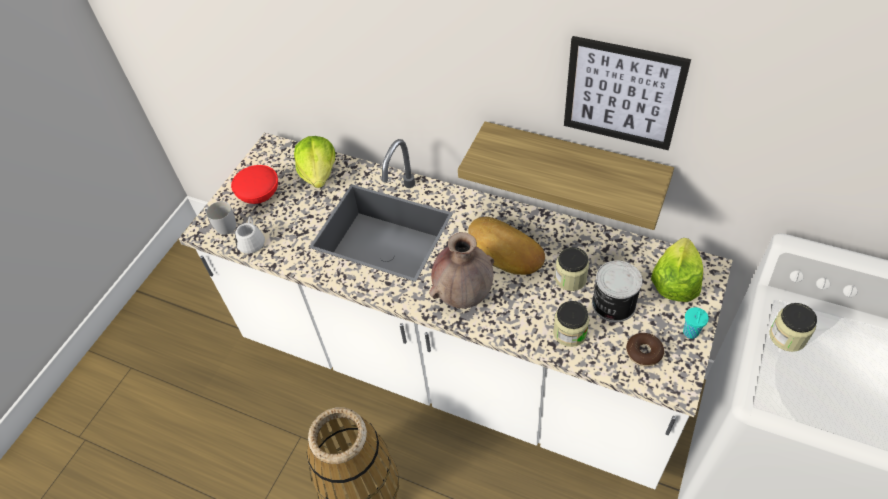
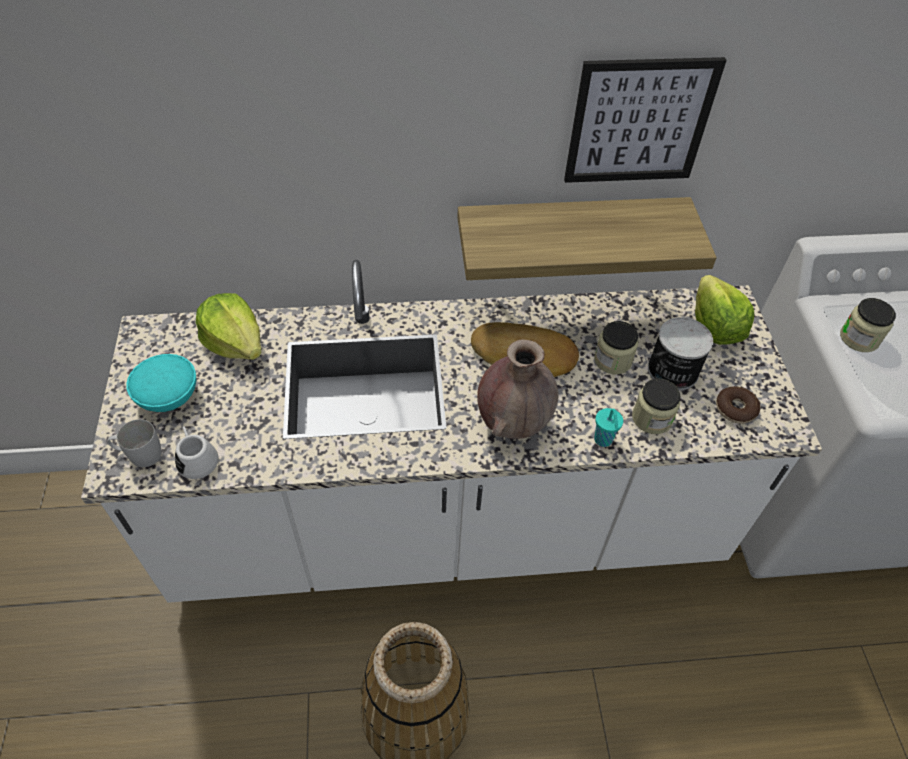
camera: 35 degrees left, 0 degrees up
red bowl [231,165,278,204] -> turquoise bowl [126,354,196,412]
turquoise cup [683,307,709,339] -> turquoise cup moved to [594,408,623,447]

